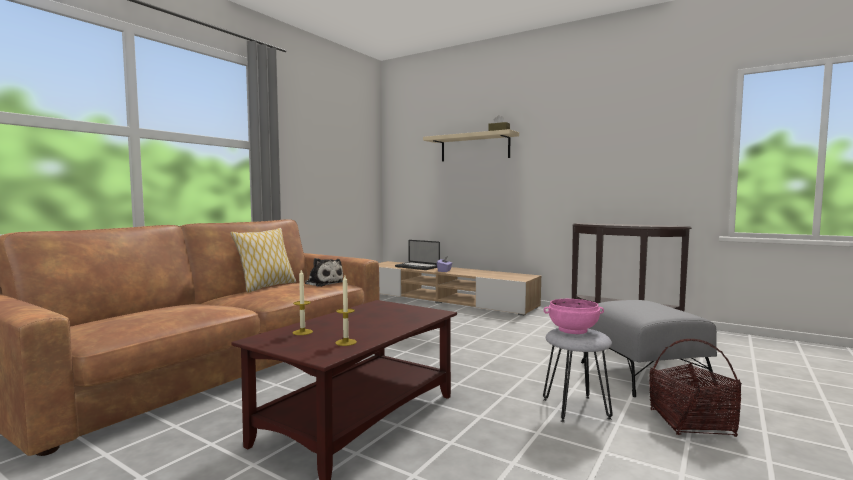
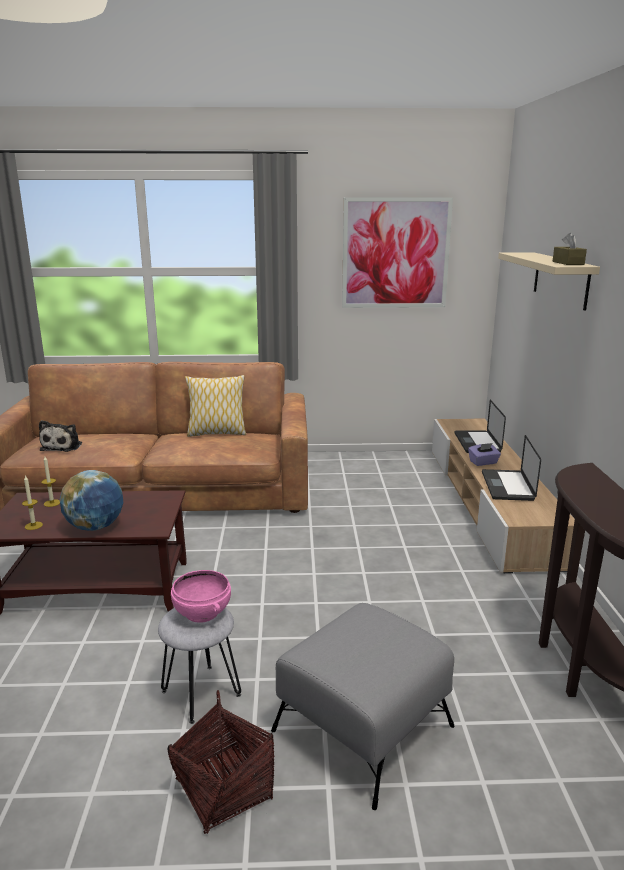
camera: 55 degrees right, 15 degrees up
plush toy [305,258,343,287] -> plush toy moved to [39,420,82,452]
none -> globe [60,470,123,531]
none -> picture [342,198,453,308]
none -> laptop [482,435,541,501]

